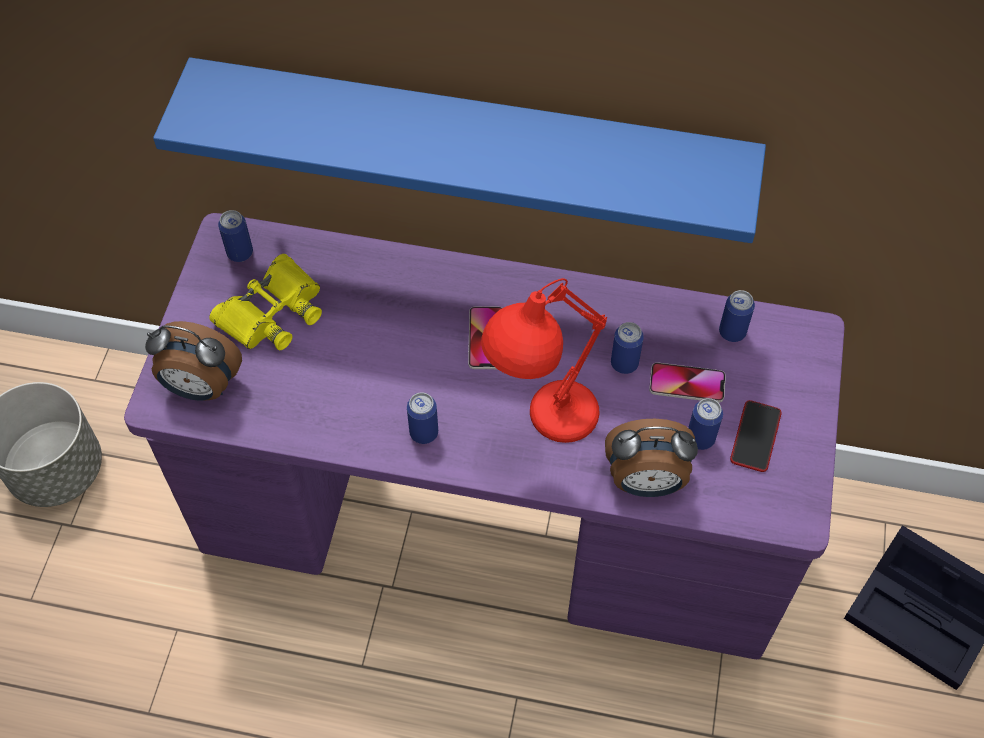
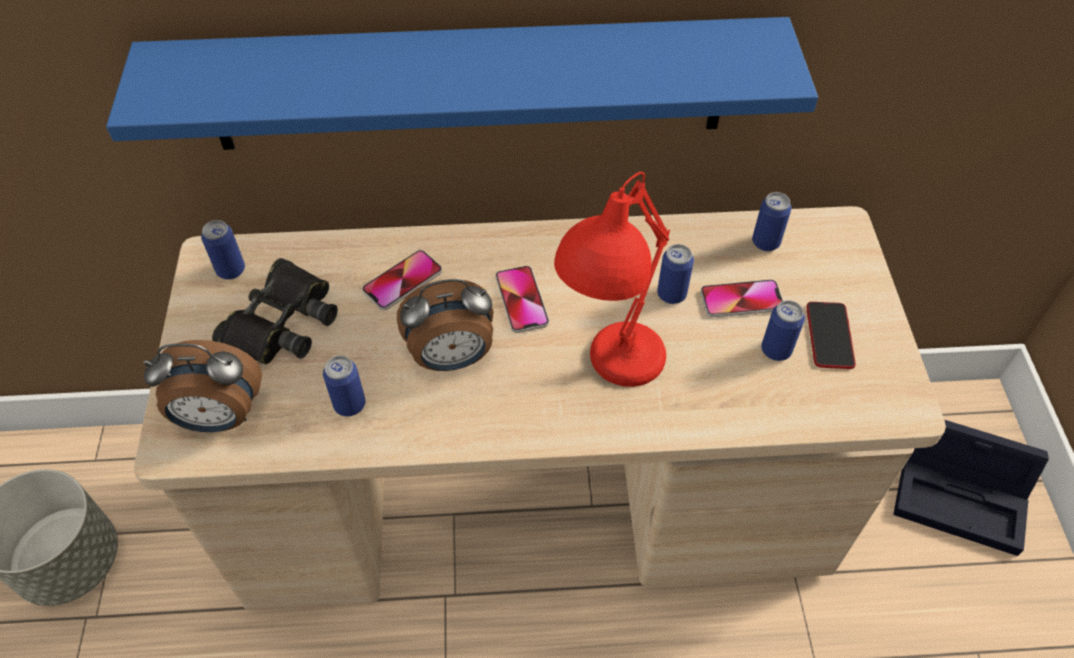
camera: 15 degrees left, 5 degrees down
purple desk [124,213,844,659] -> beige desk [134,206,946,610]
yellow binoculars [209,254,322,350] -> black binoculars [212,258,338,364]
can [407,392,438,444] -> can moved to [323,355,365,416]
alarm clock [605,419,698,497] -> alarm clock moved to [397,279,494,371]
none -> phone [362,250,442,310]

